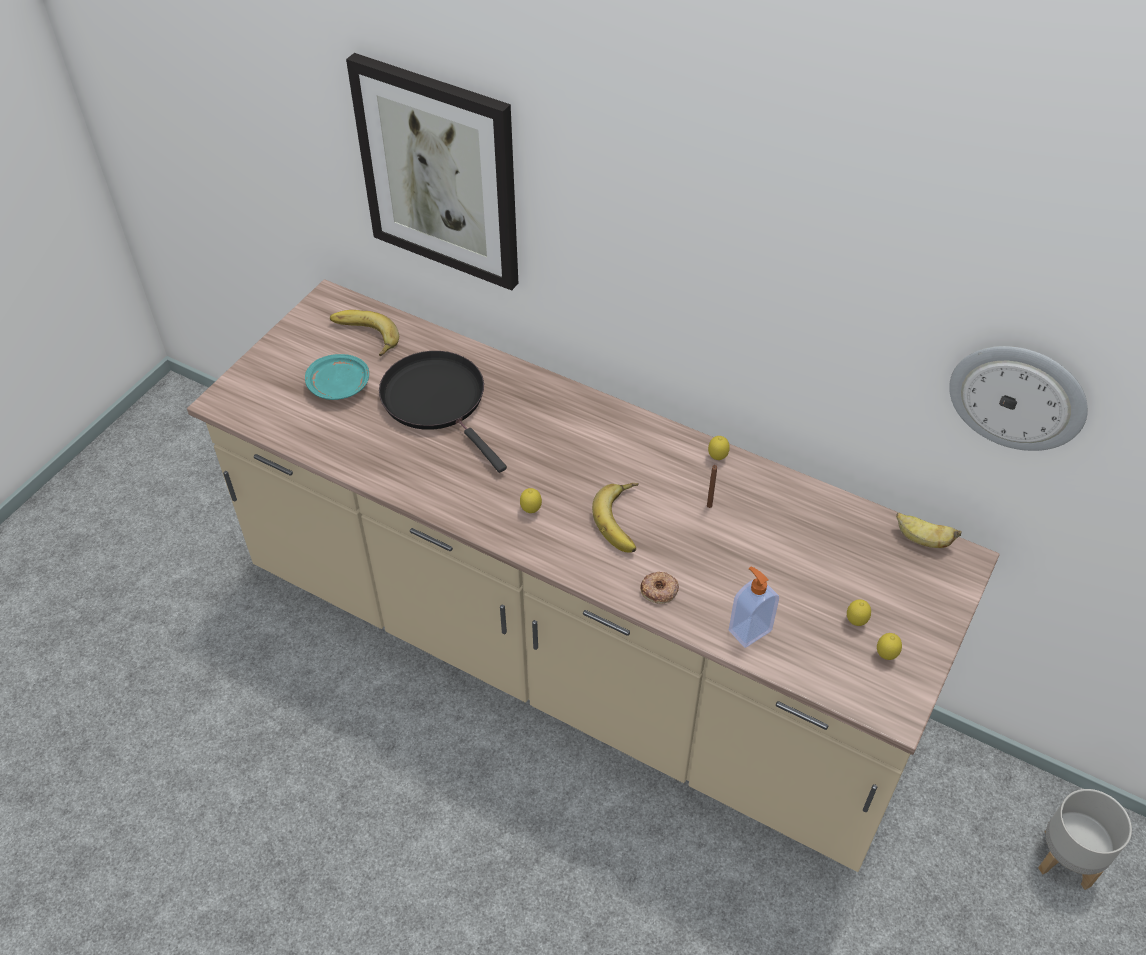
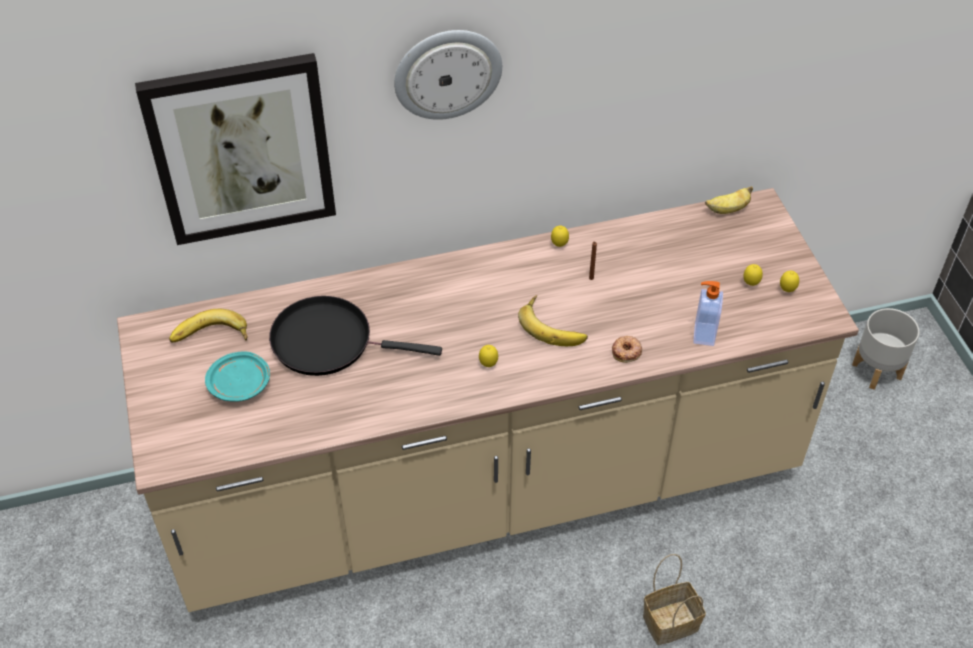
camera: 45 degrees left, 0 degrees up
wall clock [949,346,1088,451] -> wall clock moved to [394,30,502,120]
none -> basket [643,554,706,645]

